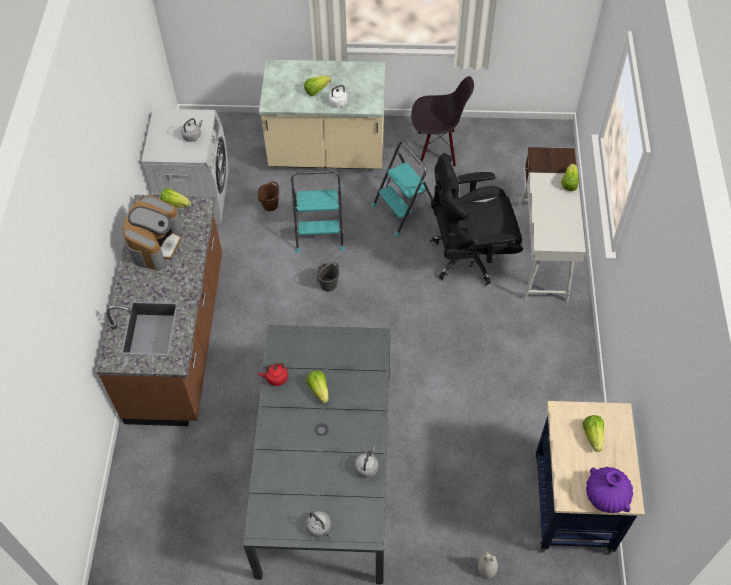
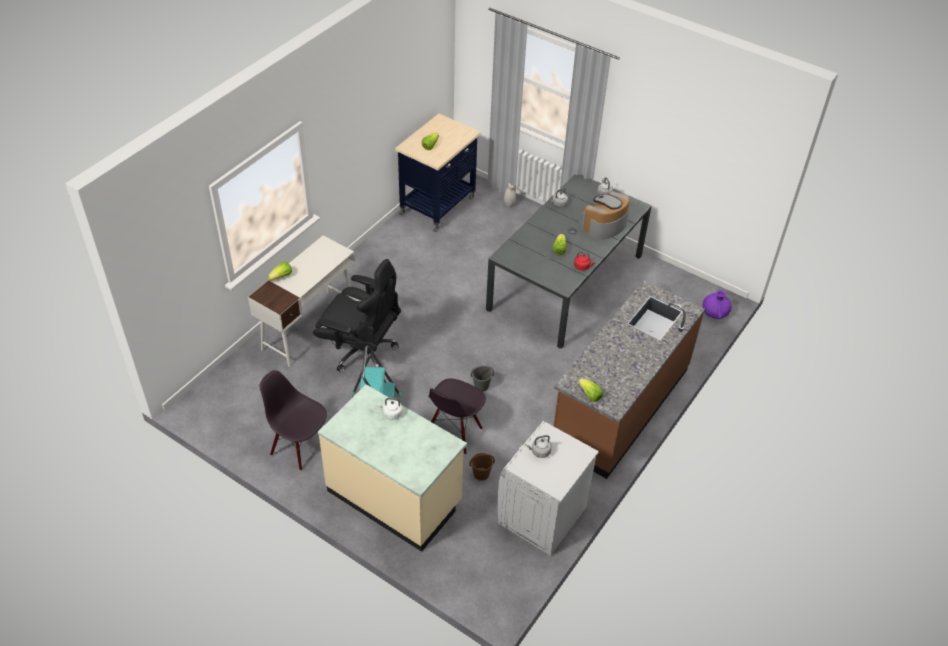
camera: 150 degrees left, 10 degrees down
coffee machine [123,196,183,271] -> coffee machine moved to [582,191,630,240]
turquoise step ladder [291,170,345,253] -> black chair [429,379,486,455]
lettuce [304,76,331,96] -> none
purple vase [586,467,633,513] -> purple vase moved to [702,290,731,319]

